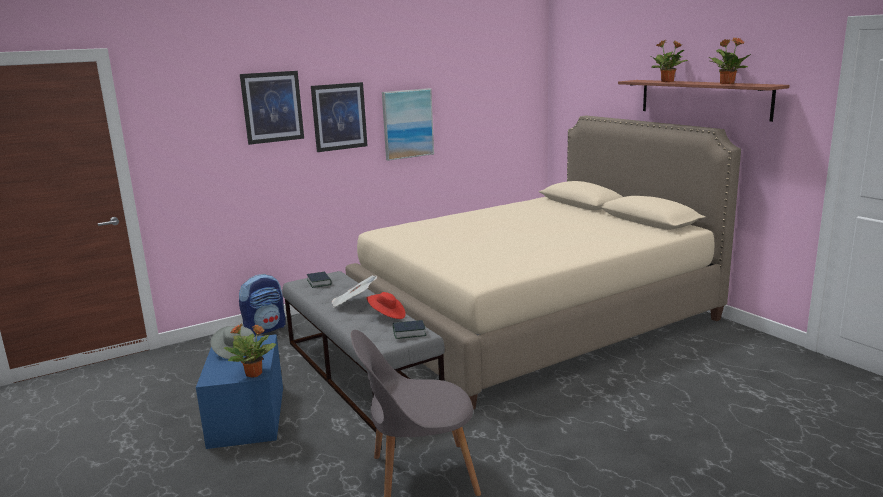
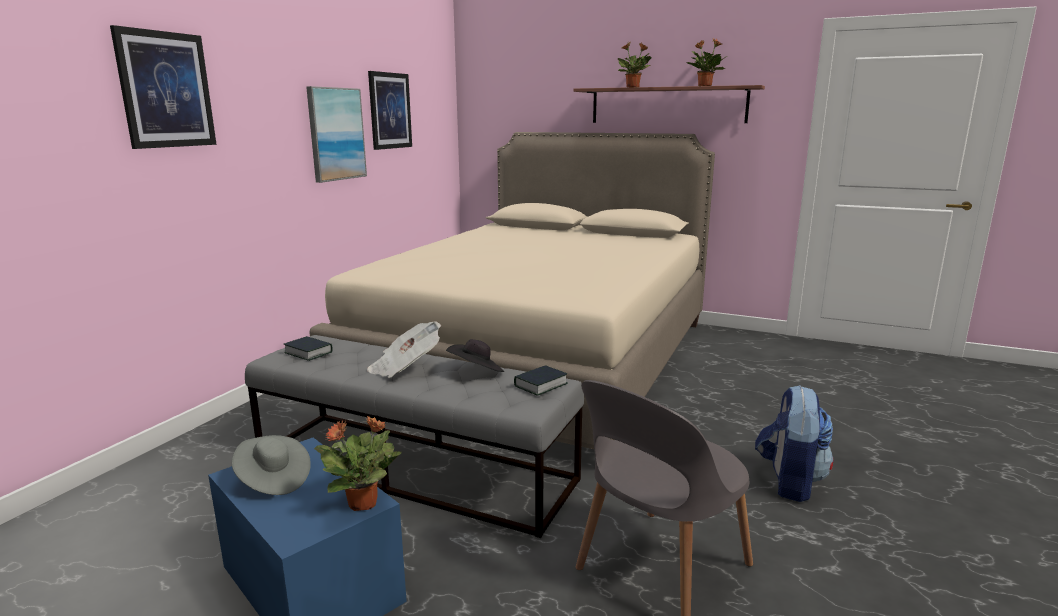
camera: 35 degrees left, 0 degrees up
backpack [239,274,286,336] -> backpack moved to [755,385,833,502]
picture [311,82,368,152] -> picture moved to [368,71,412,150]
red hat [366,292,406,319] -> black hat [446,339,504,372]

